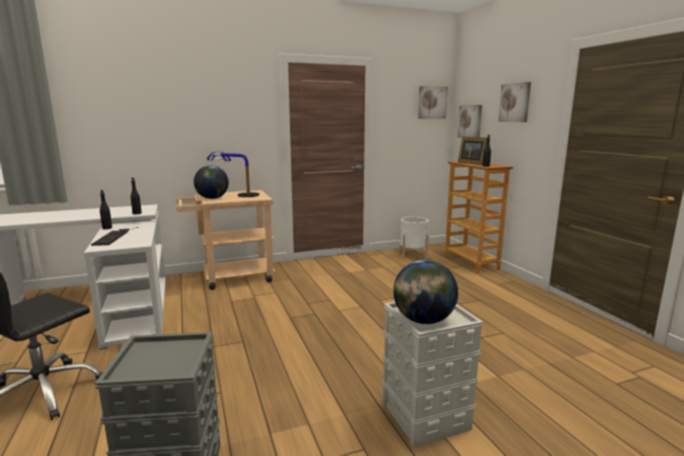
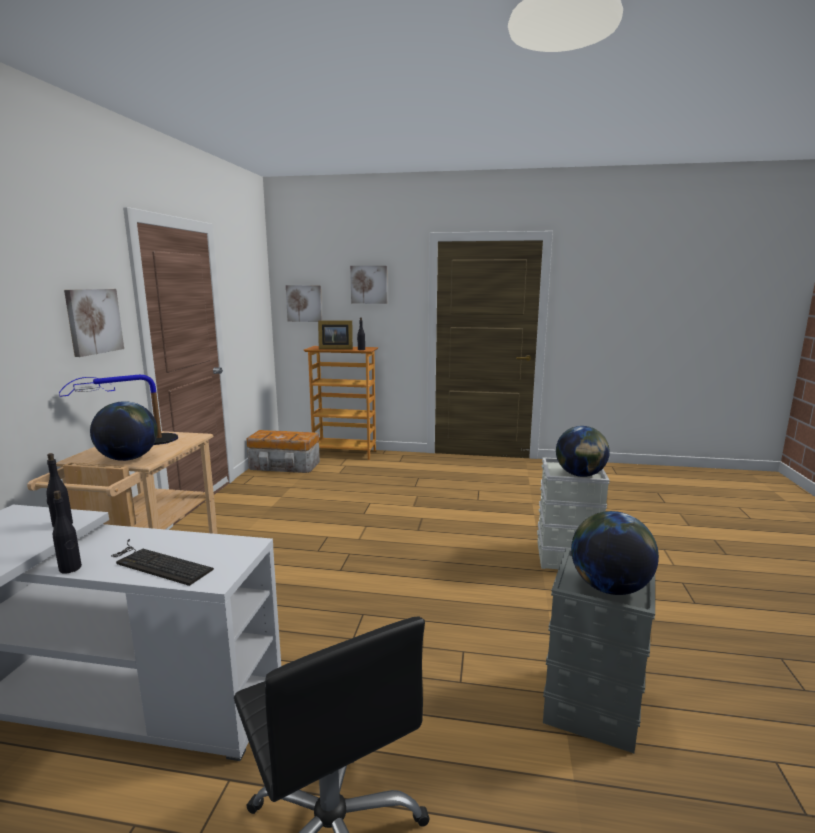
camera: 60 degrees left, 0 degrees up
white planter [400,217,429,259] -> storage box [246,430,320,473]
picture [418,86,448,119] -> picture moved to [64,289,124,357]
none -> globe [571,511,659,595]

